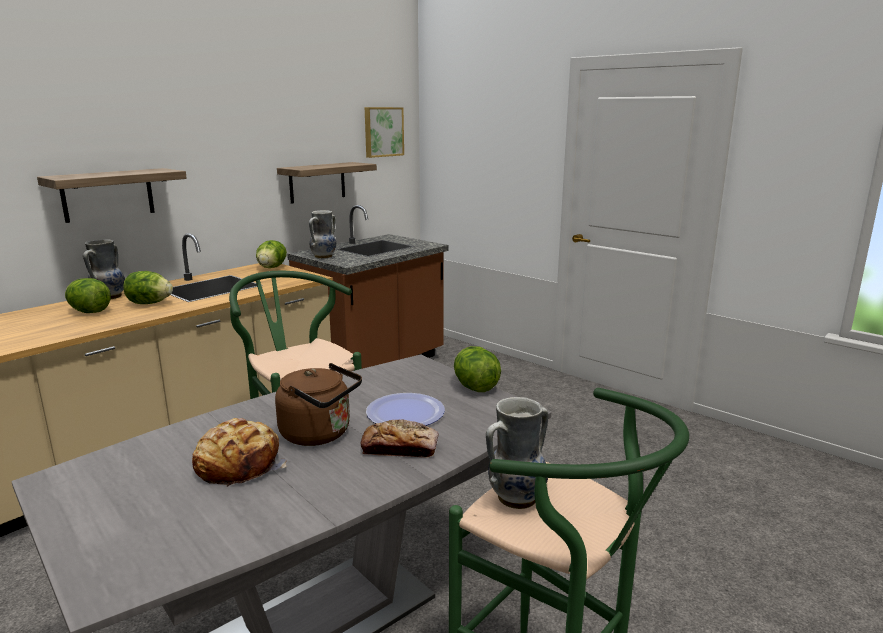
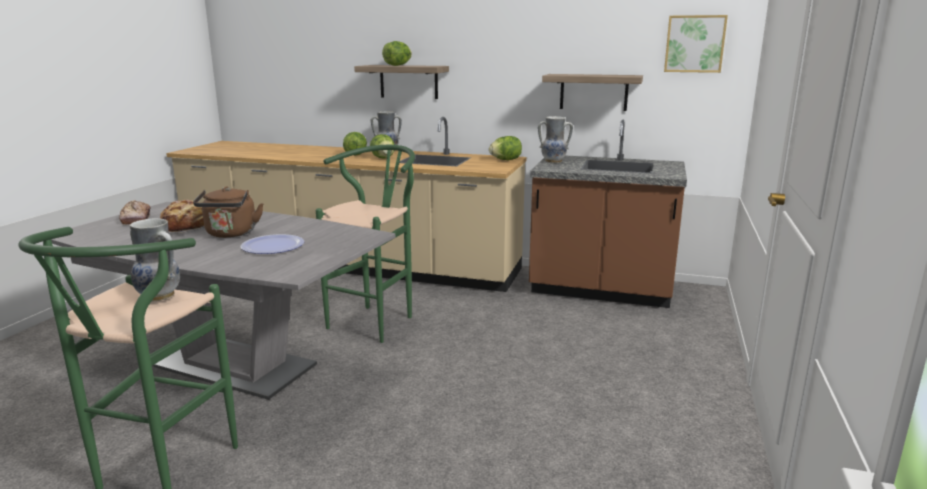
camera: 65 degrees right, 0 degrees up
bread [361,420,439,458] -> bread moved to [119,200,151,225]
lettuce [454,346,501,392] -> lettuce moved to [382,41,412,66]

